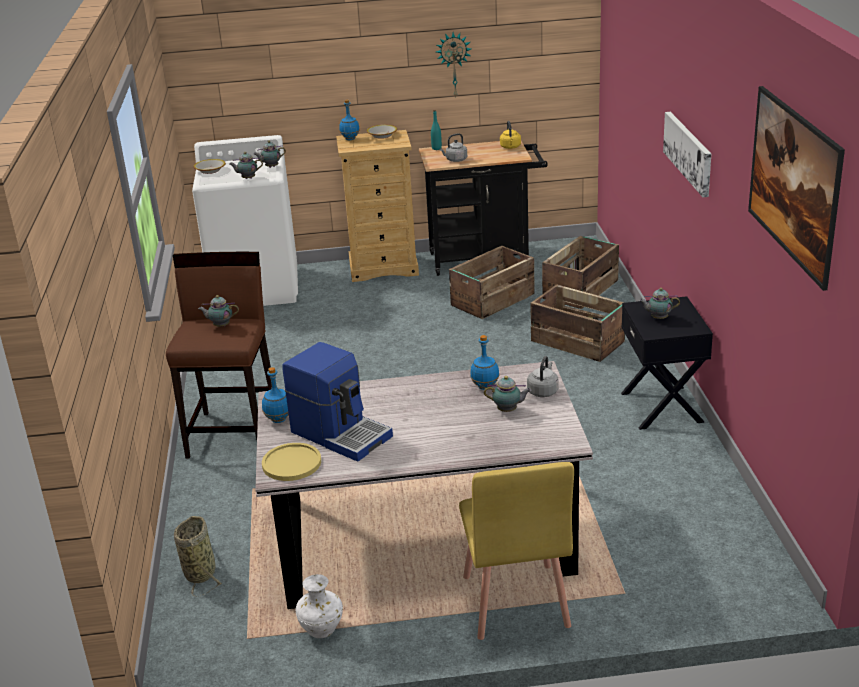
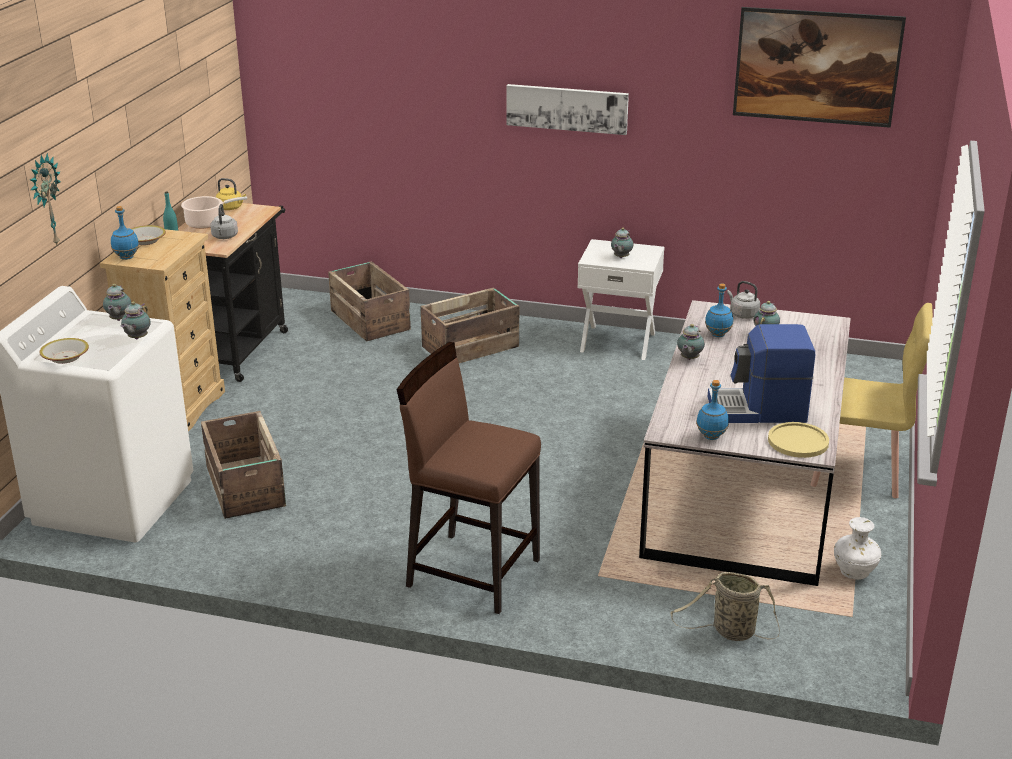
camera: 70 degrees left, 0 degrees up
teapot [198,295,239,327] -> teapot moved to [677,324,705,360]
coffee machine [282,342,393,462] -> coffee machine turned 150 degrees counterclockwise [708,324,815,423]
wall clock [436,33,471,97] -> wall clock moved to [30,153,61,244]
crate [449,246,535,319] -> crate moved to [201,411,286,519]
black nightstand [621,296,713,430] -> white nightstand [577,239,665,360]
none -> cooking pot [181,196,247,229]

